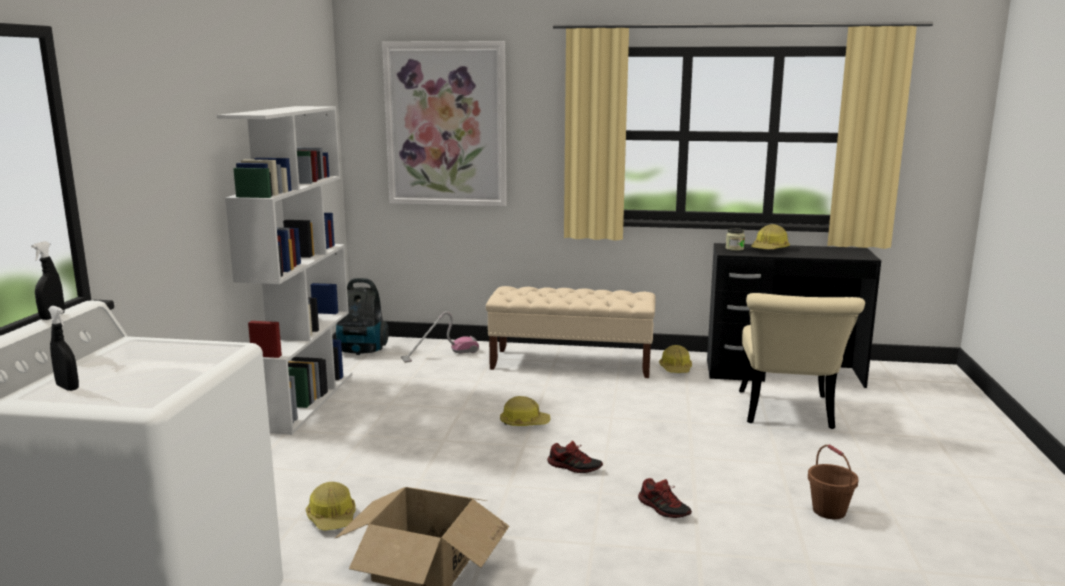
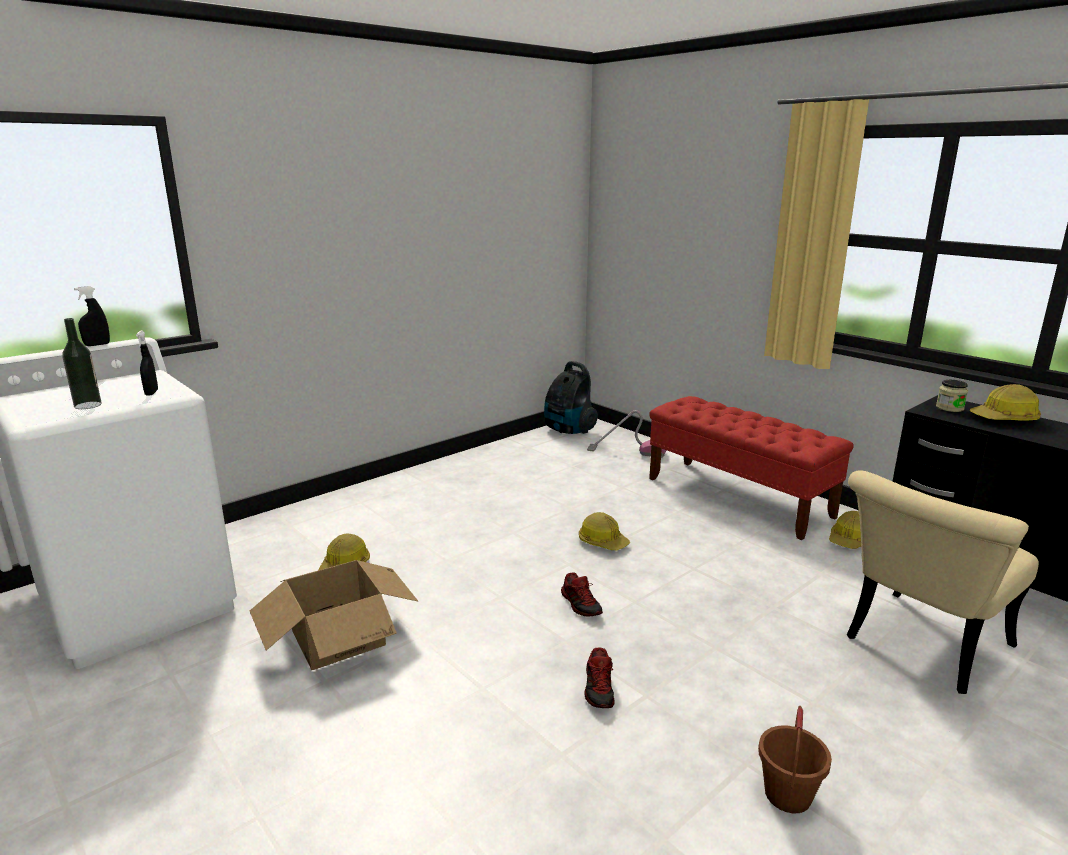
camera: 40 degrees right, 5 degrees up
black spray bottle [48,306,79,391] -> black spray bottle moved to [136,331,158,396]
white bookcase [217,106,352,435] -> none
picture [382,41,507,206] -> none
beige bench [486,286,656,378] -> red bench [649,396,854,540]
none -> bottle [62,318,102,409]

